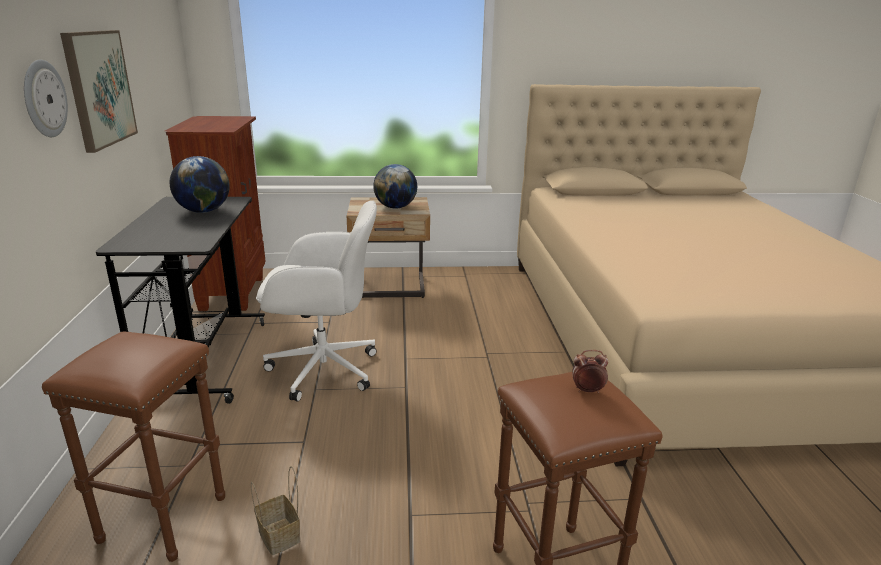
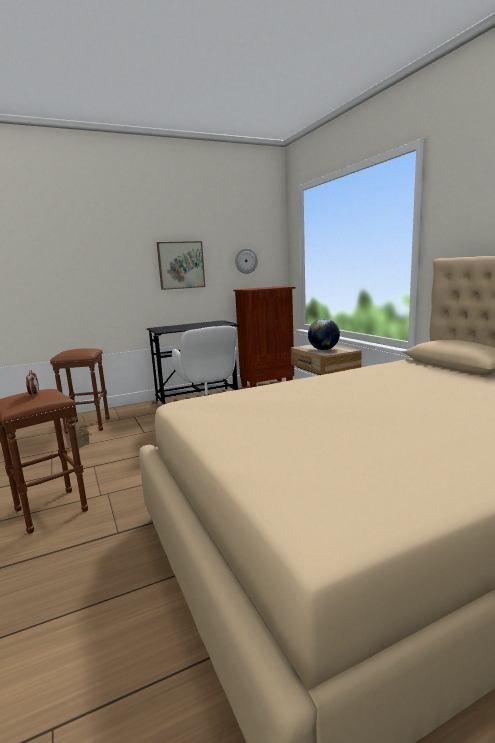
camera: 70 degrees right, 10 degrees down
wall clock [24,60,68,137] -> wall clock moved to [235,248,258,274]
globe [170,156,230,213] -> none

